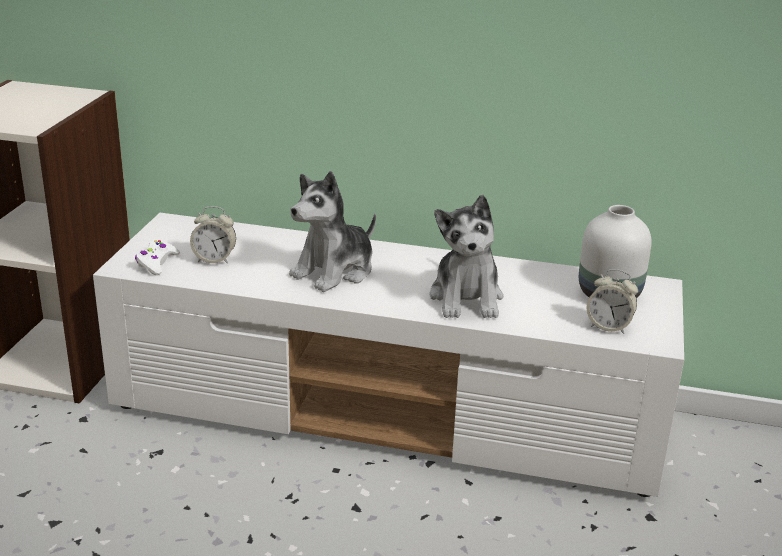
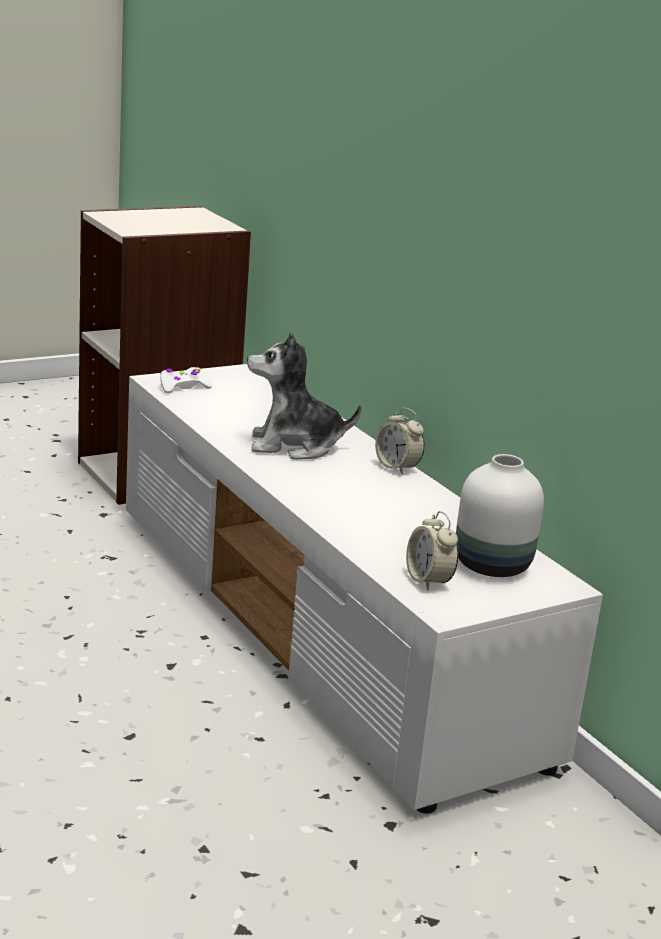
camera: 45 degrees right, 5 degrees down
alarm clock [190,206,236,264] -> alarm clock moved to [375,408,425,474]
plush toy [430,195,503,318] -> none

